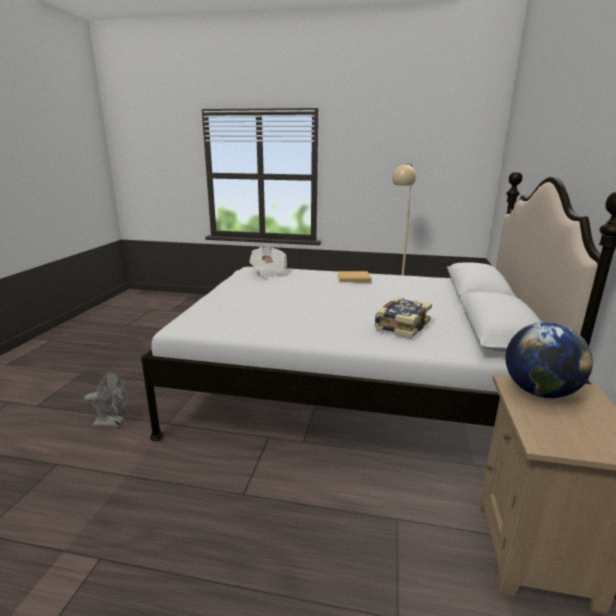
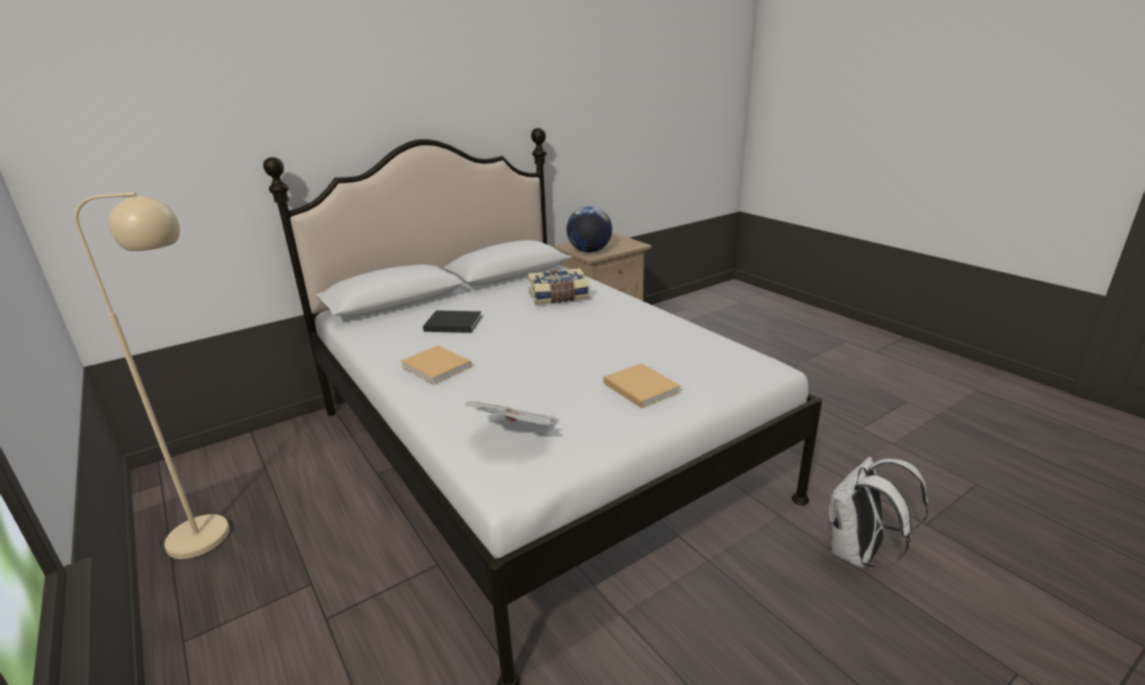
camera: 135 degrees left, 5 degrees up
grey fan [84,372,128,427] -> white backpack [829,457,928,568]
none -> black book [423,310,482,333]
none -> beige book [603,363,681,408]

